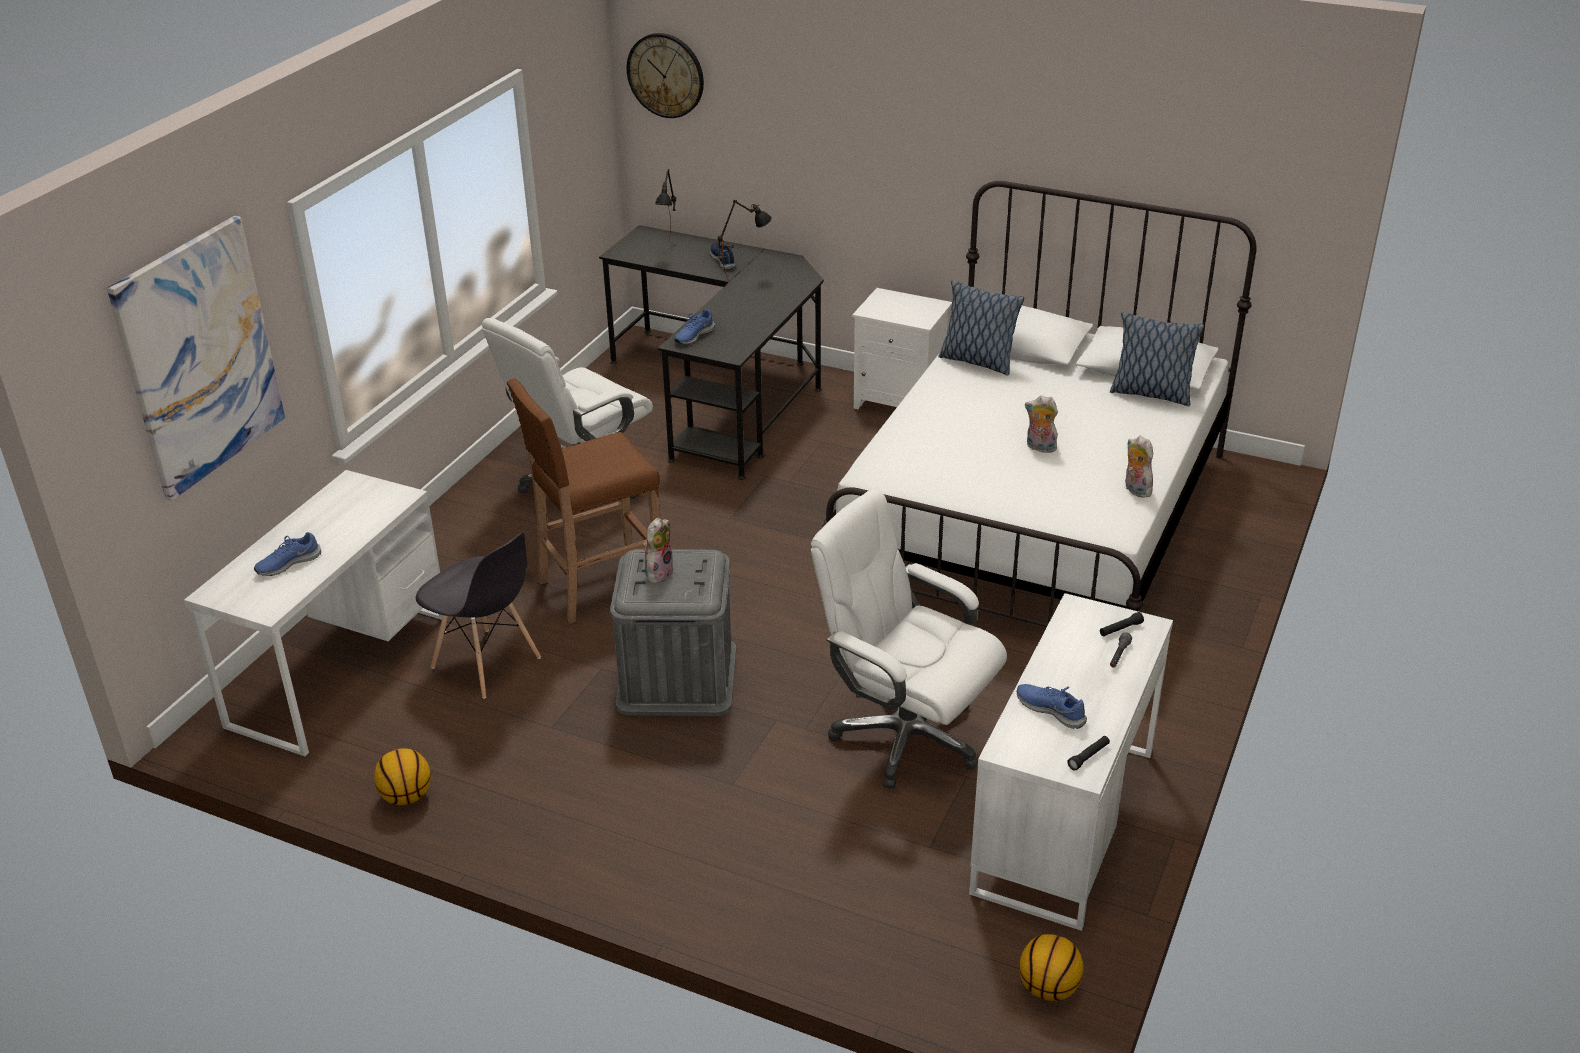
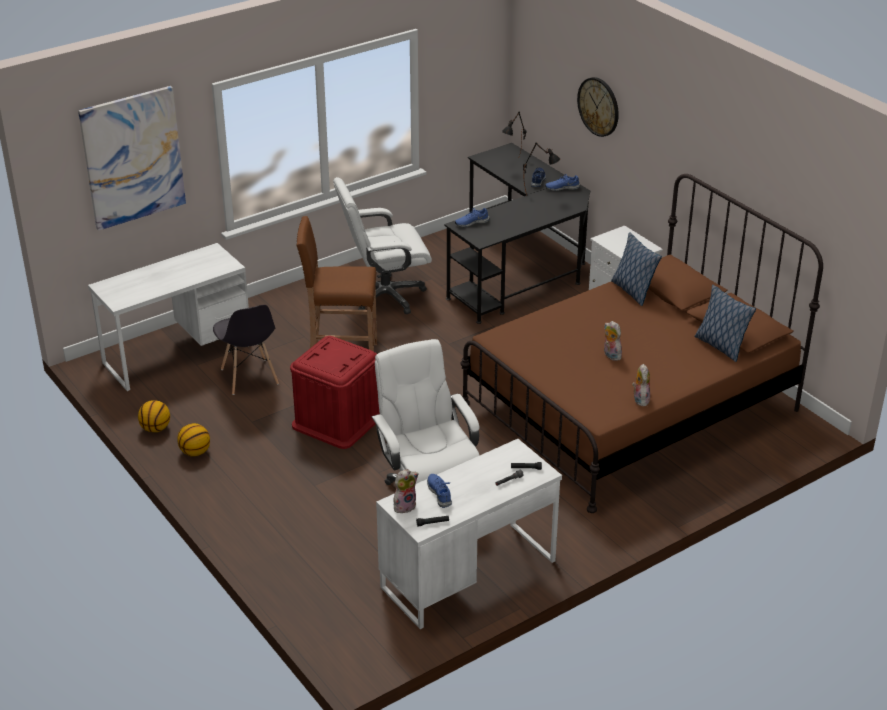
camera: 30 degrees right, 0 degrees up
blue shoe [254,532,321,576] -> blue shoe moved to [545,174,580,191]
grey storage box [610,549,736,716] -> red storage box [290,336,380,449]
wall clock [627,33,704,118] -> wall clock moved to [577,77,619,137]
plush toy [643,517,674,583] -> plush toy moved to [394,469,419,513]
white bed [822,181,1257,627] -> brown bed [460,174,823,513]
basketball [1019,934,1083,1001] -> basketball moved to [177,423,210,456]

